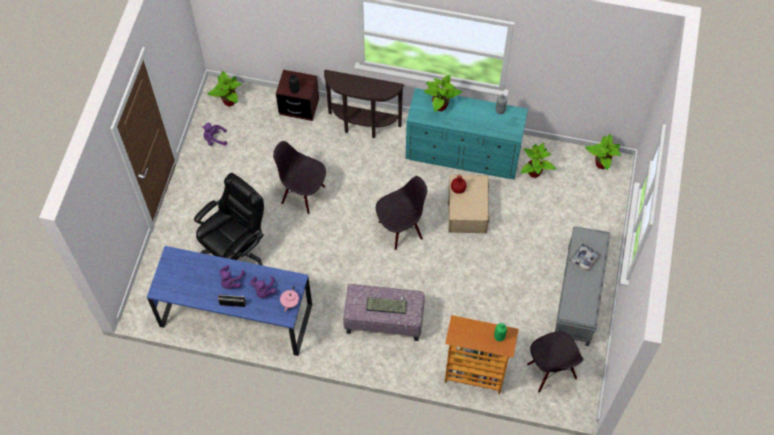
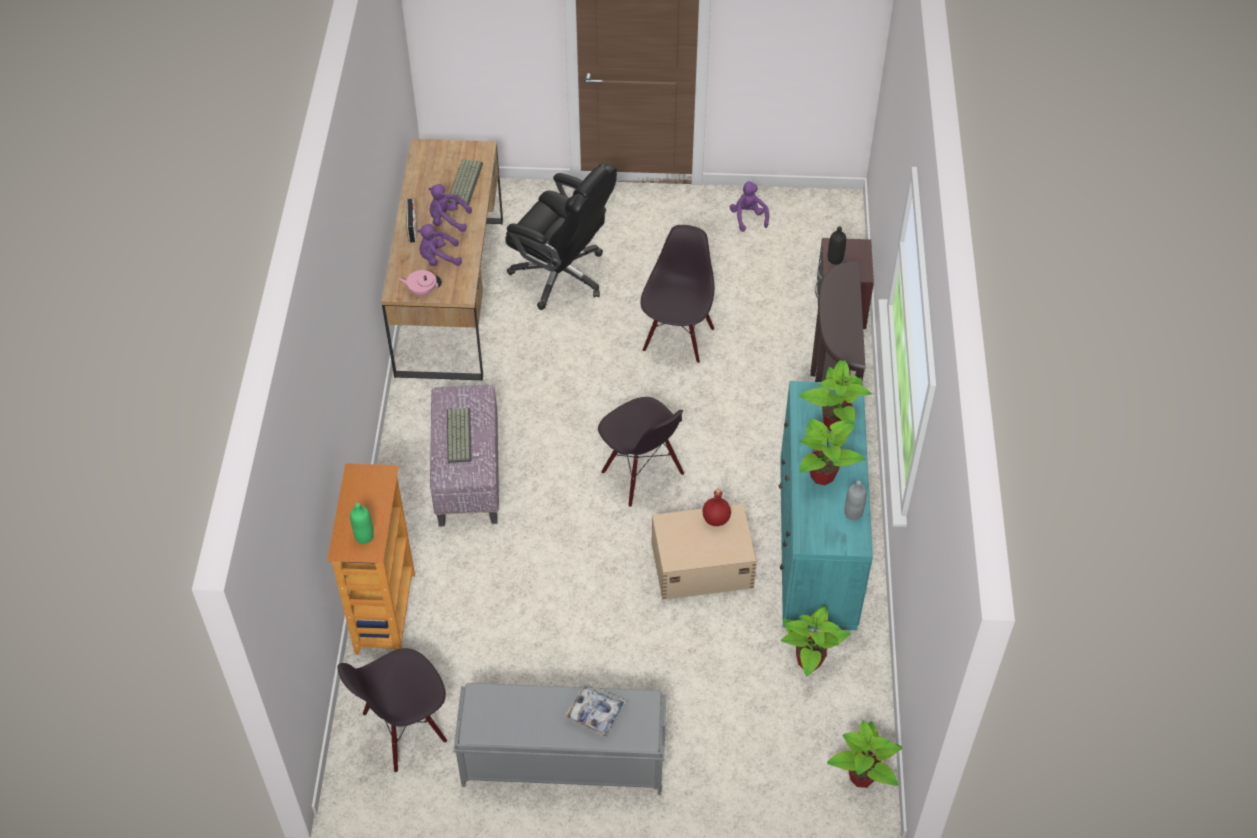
camera: 80 degrees right, 10 degrees down
blue desk [147,246,312,356] -> brown desk [381,139,503,381]
potted plant [208,71,242,107] -> potted plant moved to [799,419,865,485]
none -> keyboard [447,159,483,205]

